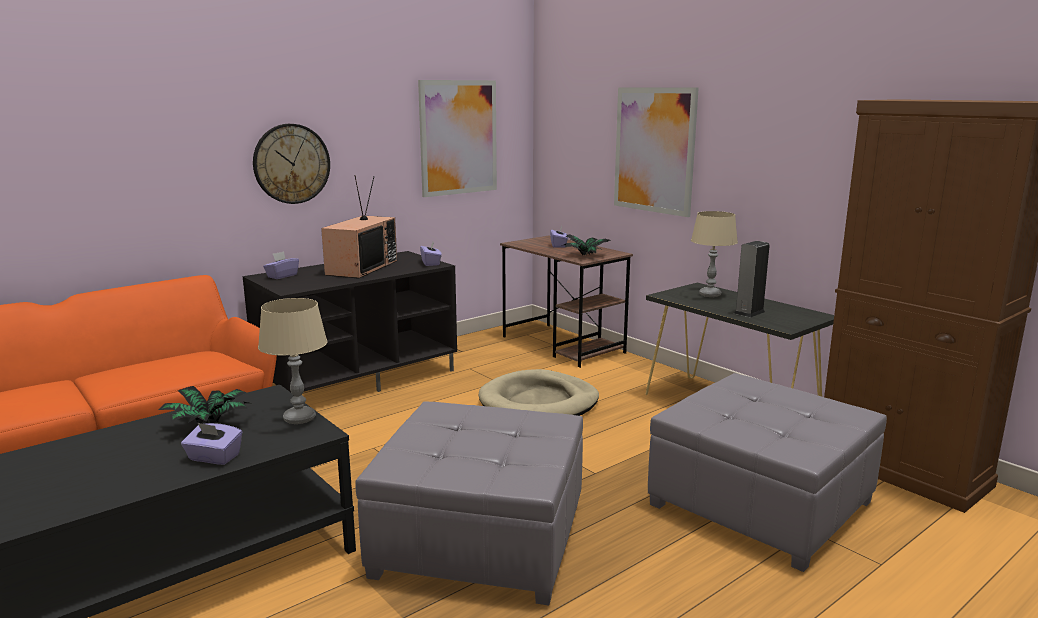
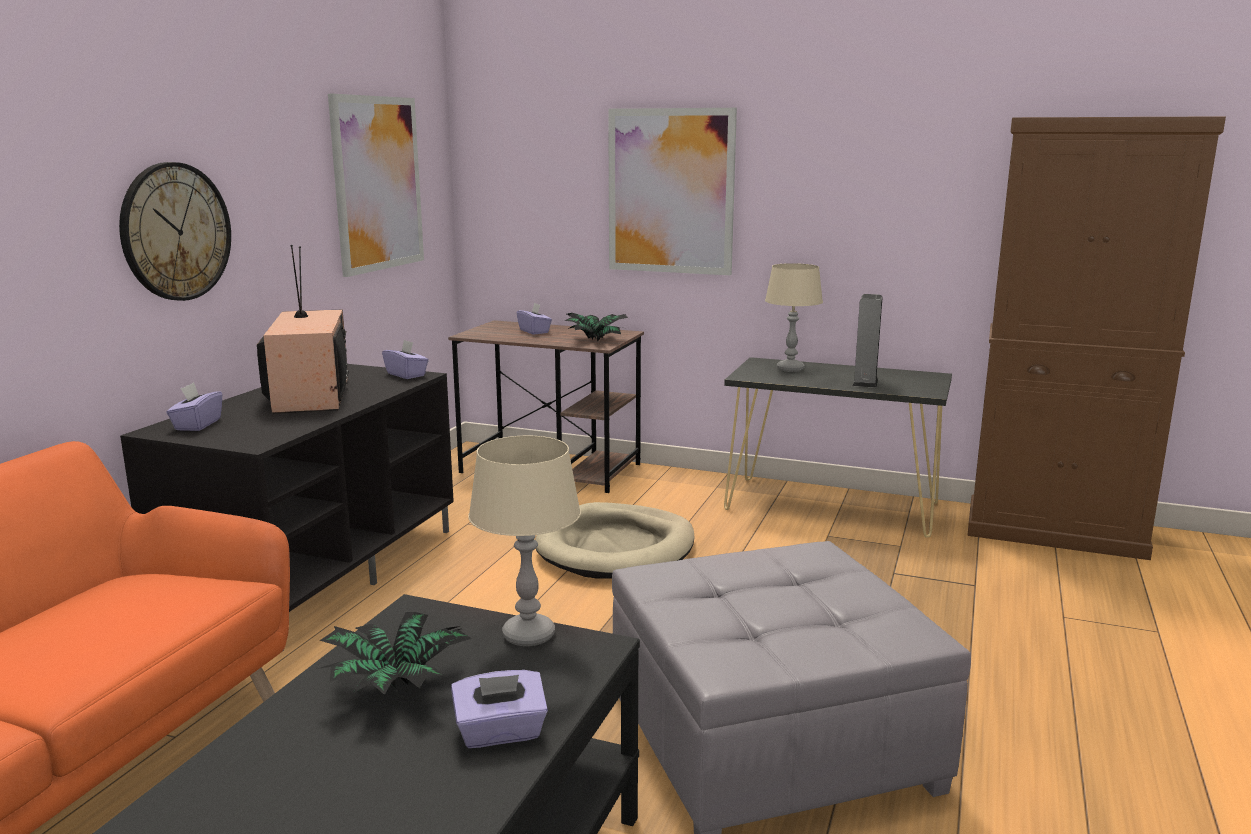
camera: 30 degrees left, 0 degrees up
grey ottoman [648,373,887,572] -> none

